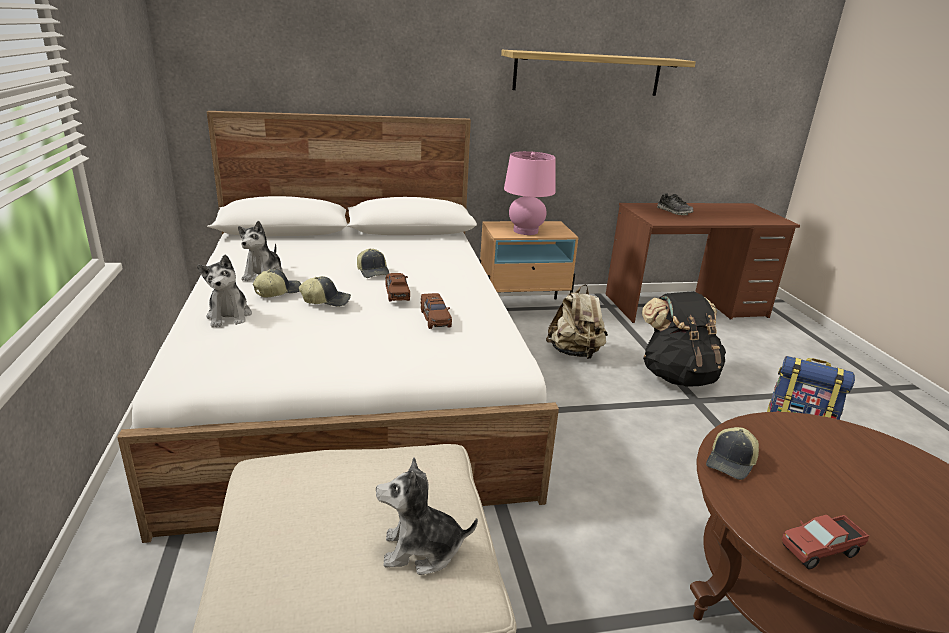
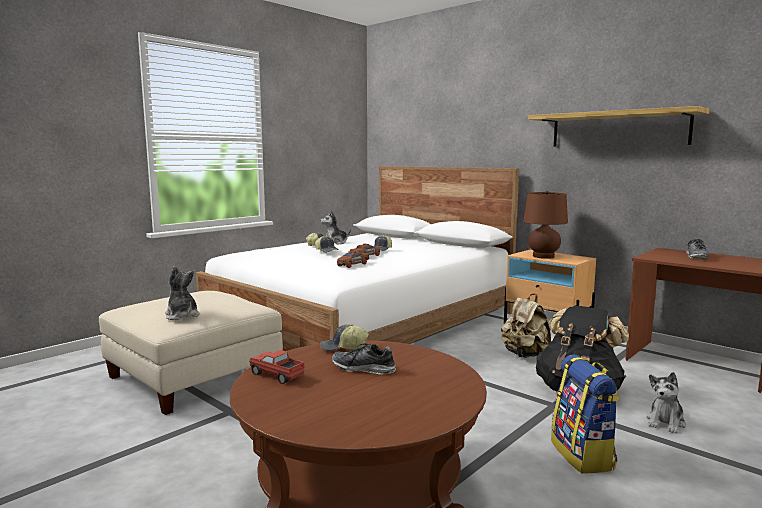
camera: 55 degrees right, 15 degrees down
plush toy [197,254,252,328] -> plush toy moved to [647,372,686,434]
pink table lamp [504,151,556,235] -> brown table lamp [523,191,568,259]
none -> shoe [332,343,396,374]

